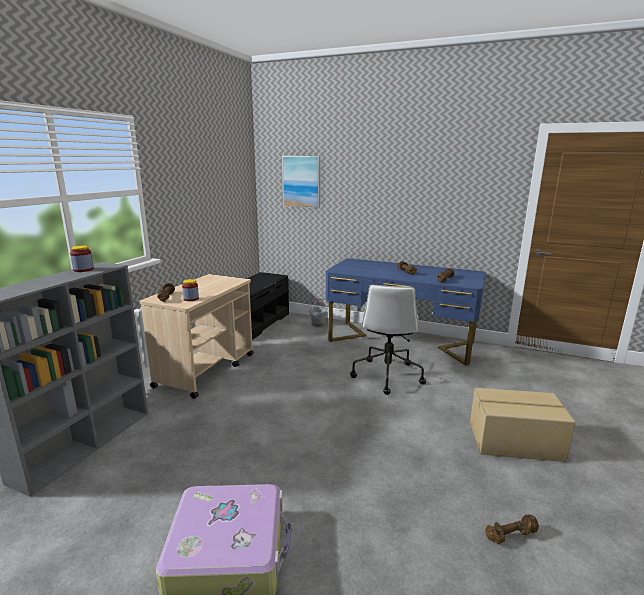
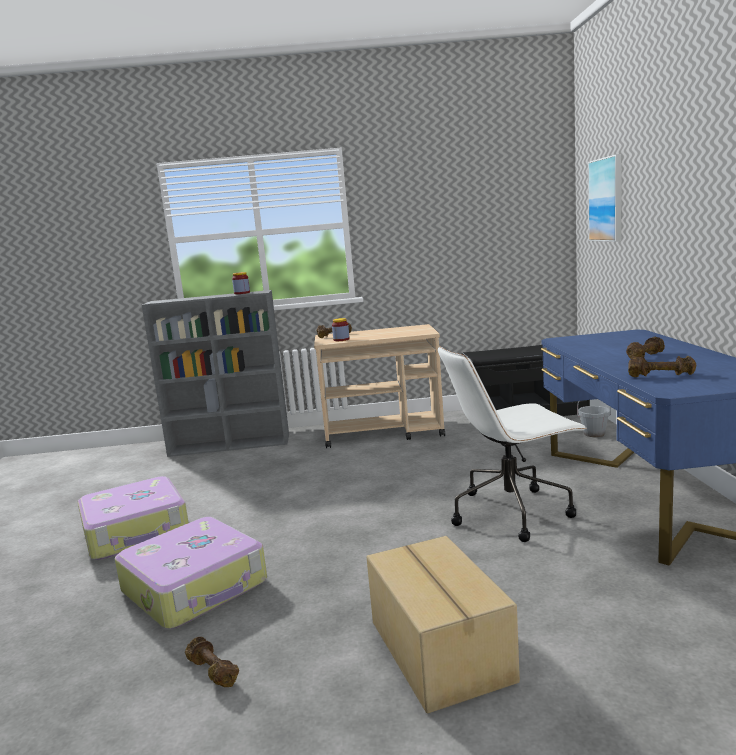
camera: 65 degrees right, 5 degrees down
none -> suitcase [115,517,267,629]

